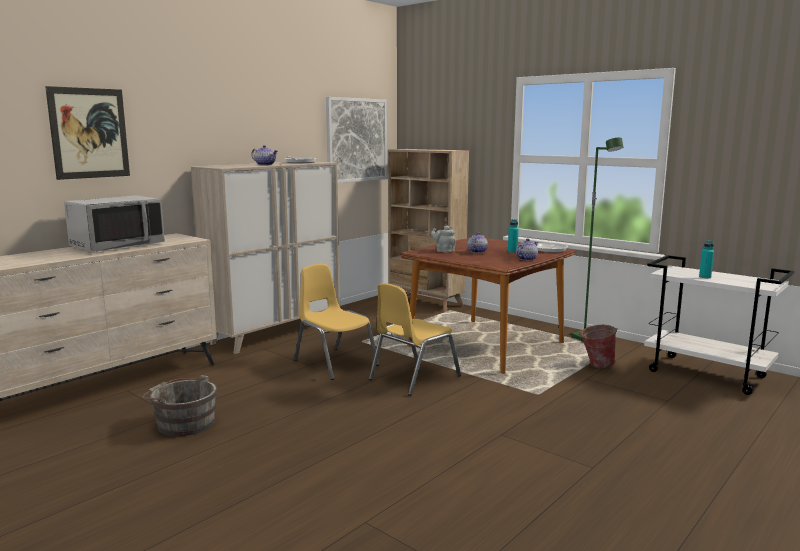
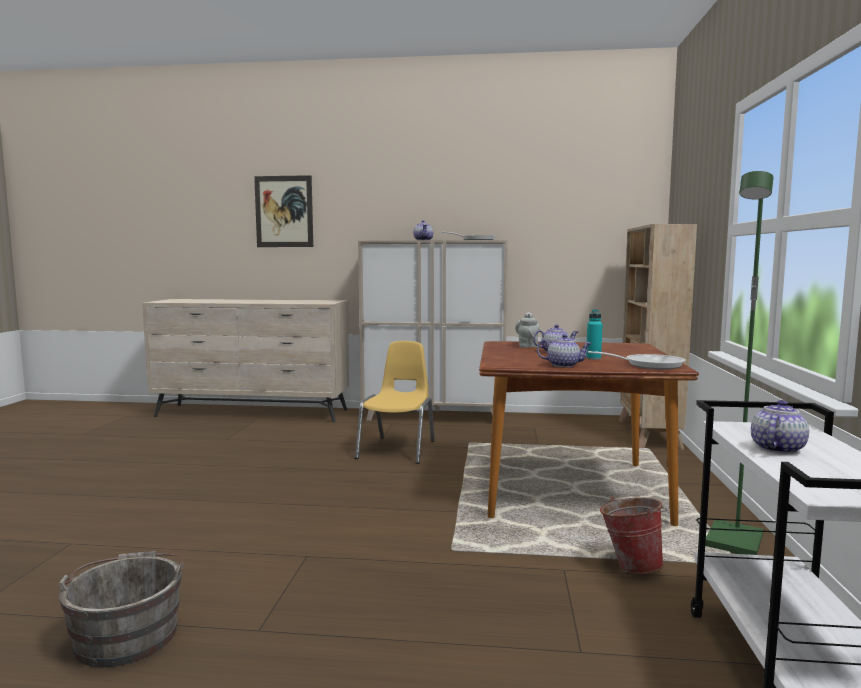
camera: 55 degrees right, 5 degrees down
grey microwave [64,195,165,252] -> none
grey bucket [143,375,217,436] -> grey bucket moved to [59,551,184,667]
picture [326,97,387,183] -> none
yellow chair [369,283,461,396] -> none
turquoise bottle [699,240,714,278] -> teapot [751,400,809,454]

